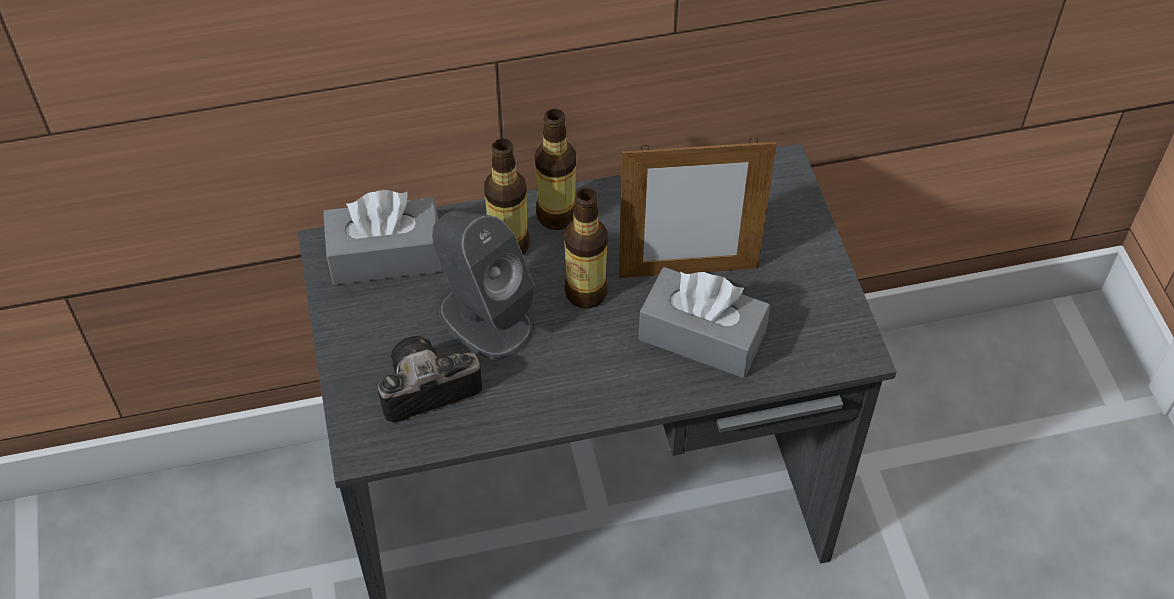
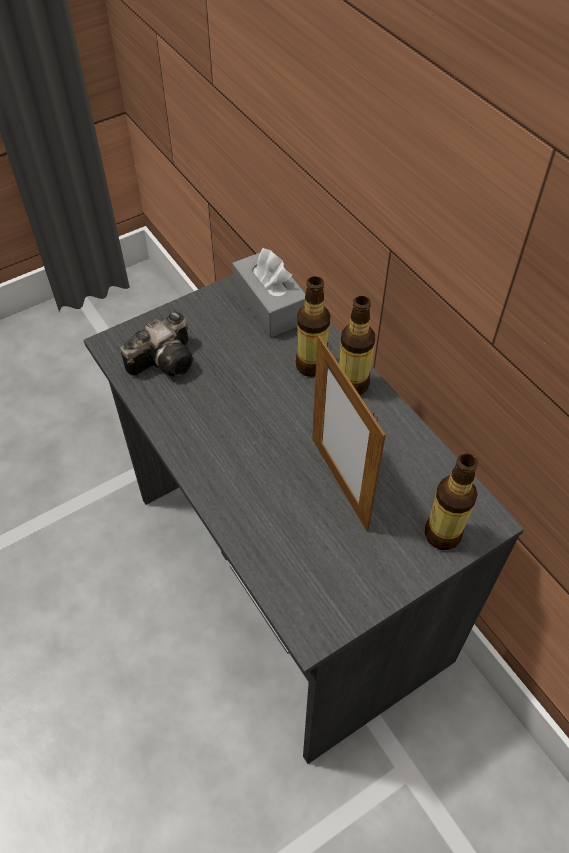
camera: 70 degrees right, 0 degrees up
camera [378,336,482,423] -> camera turned 90 degrees clockwise [120,311,193,377]
grey speaker [432,210,535,360] -> none
bottle [564,188,608,308] -> bottle moved to [425,453,478,550]
grey tissue box [639,267,770,378] -> none

